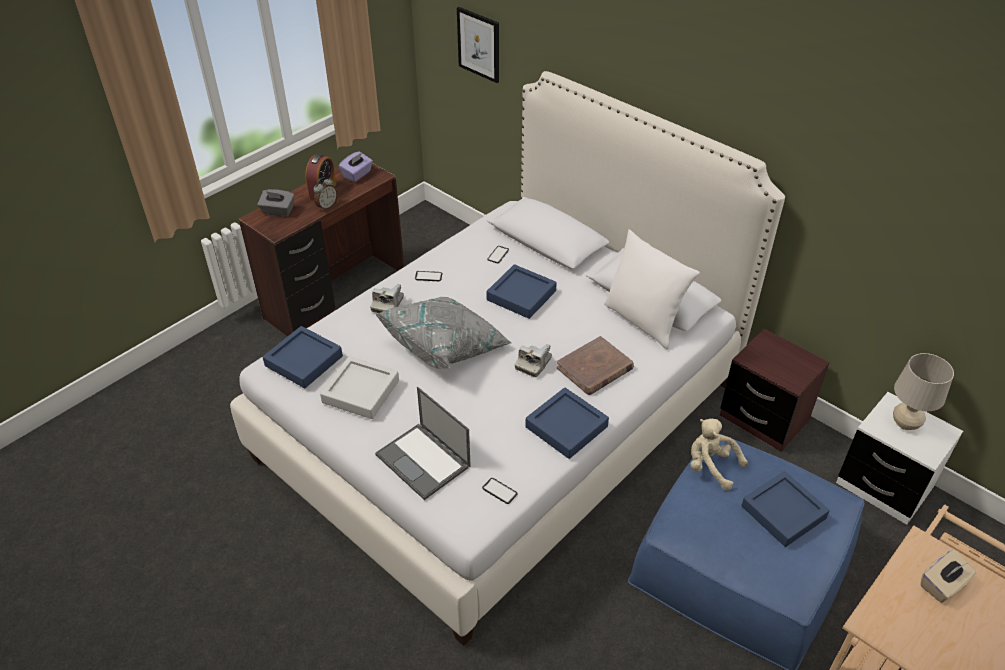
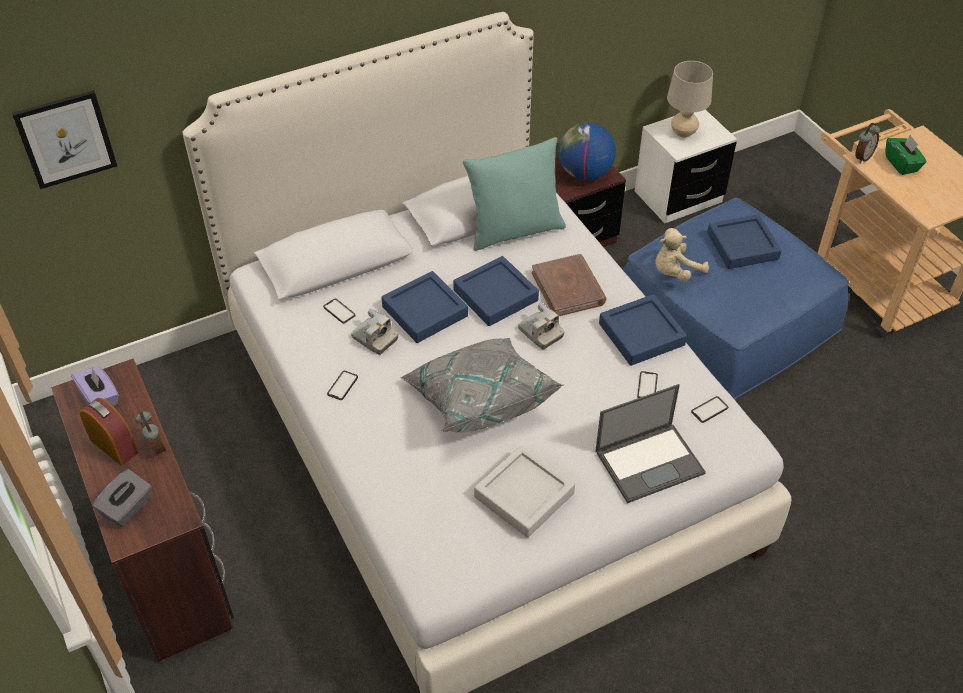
camera: 70 degrees left, 5 degrees up
blue tray [263,326,343,388] -> blue tray moved to [453,256,539,326]
camera [370,284,404,313] -> camera moved to [351,309,398,355]
white pillow [604,229,700,350] -> turquoise pillow [463,137,566,251]
beige tissue box [921,549,976,603] -> green tissue box [886,134,927,175]
none -> globe [558,122,616,181]
none -> phone [637,371,658,398]
none -> alarm clock [855,123,880,163]

